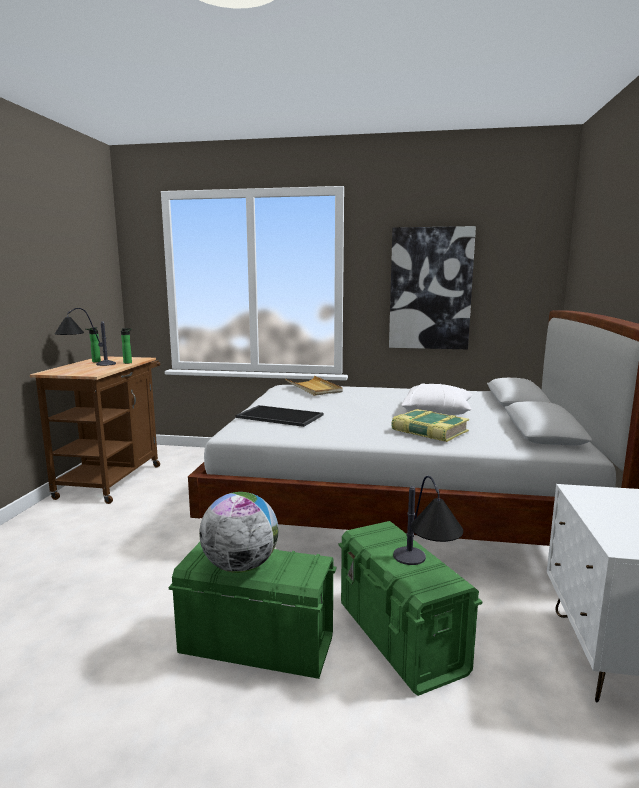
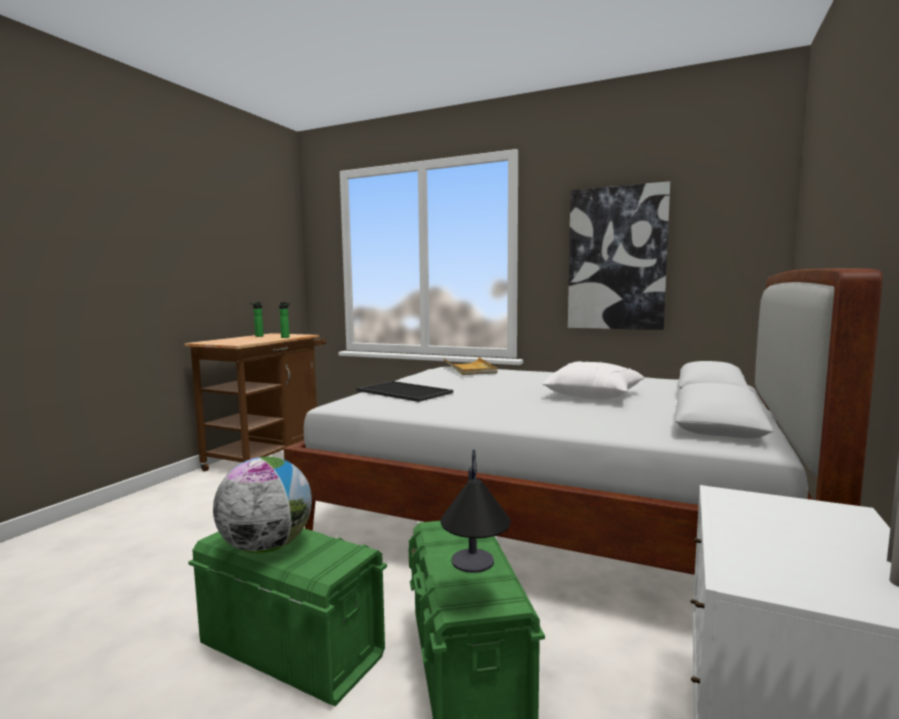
camera: 15 degrees right, 5 degrees down
table lamp [55,308,116,366] -> none
book [391,409,469,442] -> none

